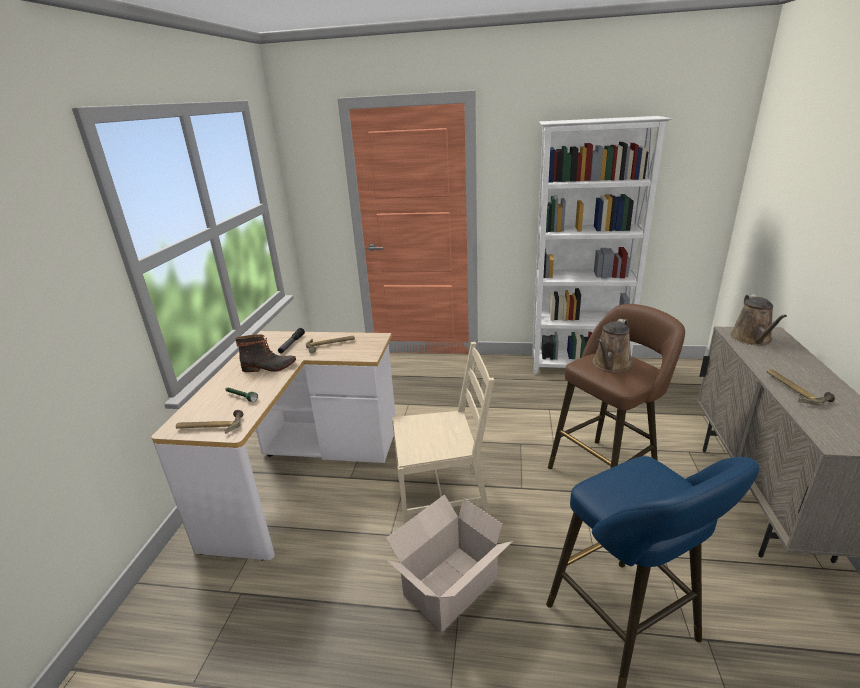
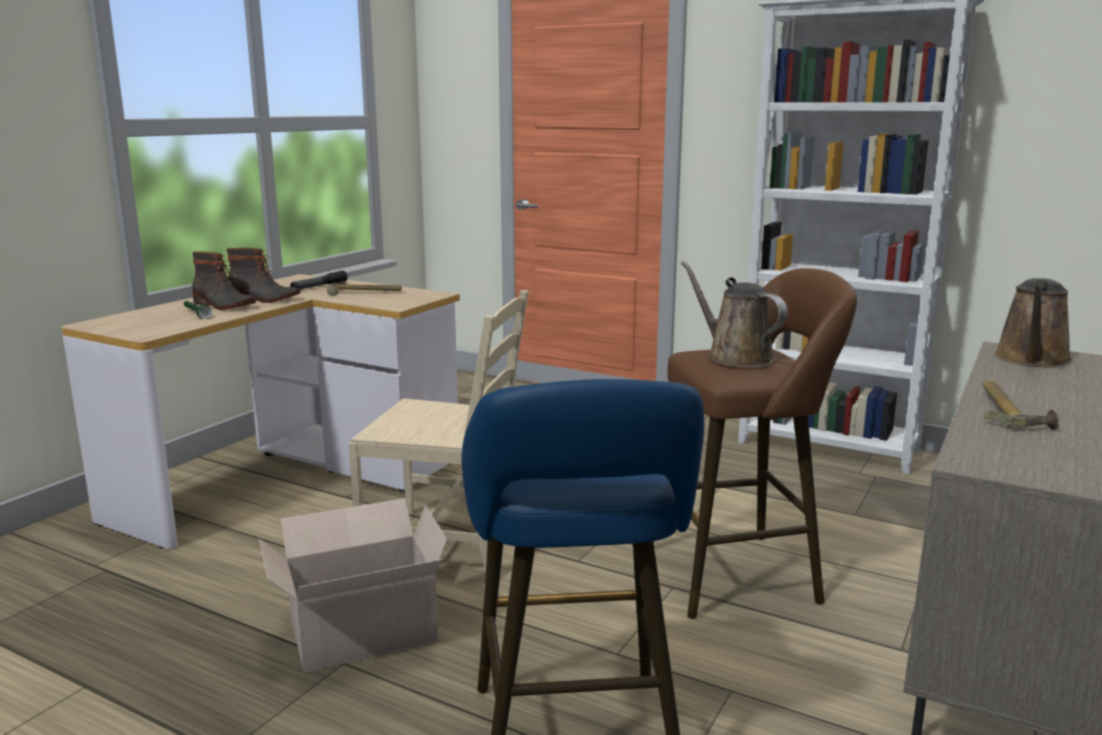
camera: 20 degrees right, 10 degrees down
hammer [176,410,243,434] -> none
brown watering can [593,319,633,372] -> brown watering can turned 90 degrees clockwise [681,261,788,367]
none -> boot [192,252,256,310]

